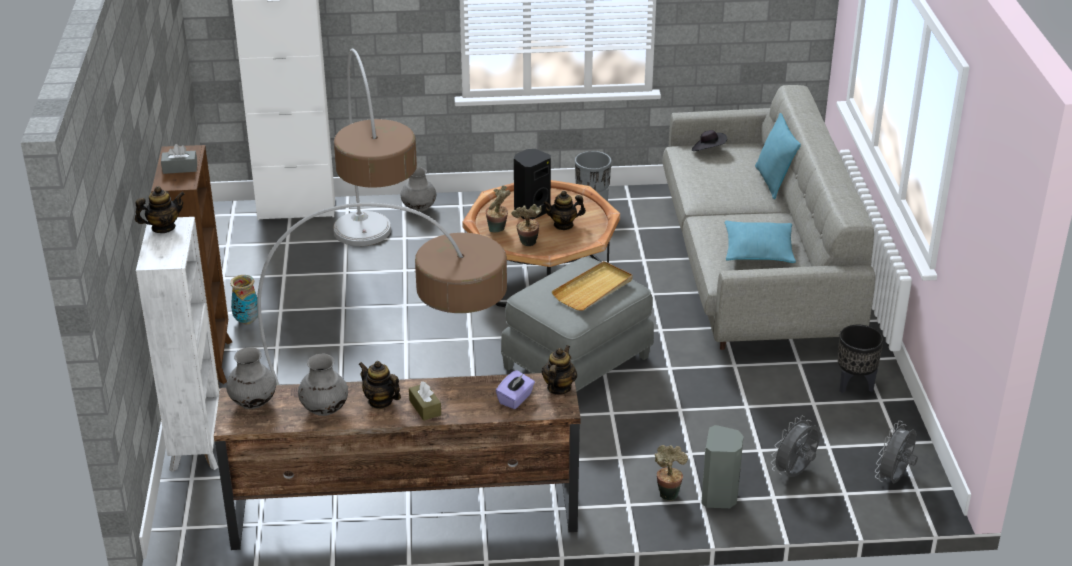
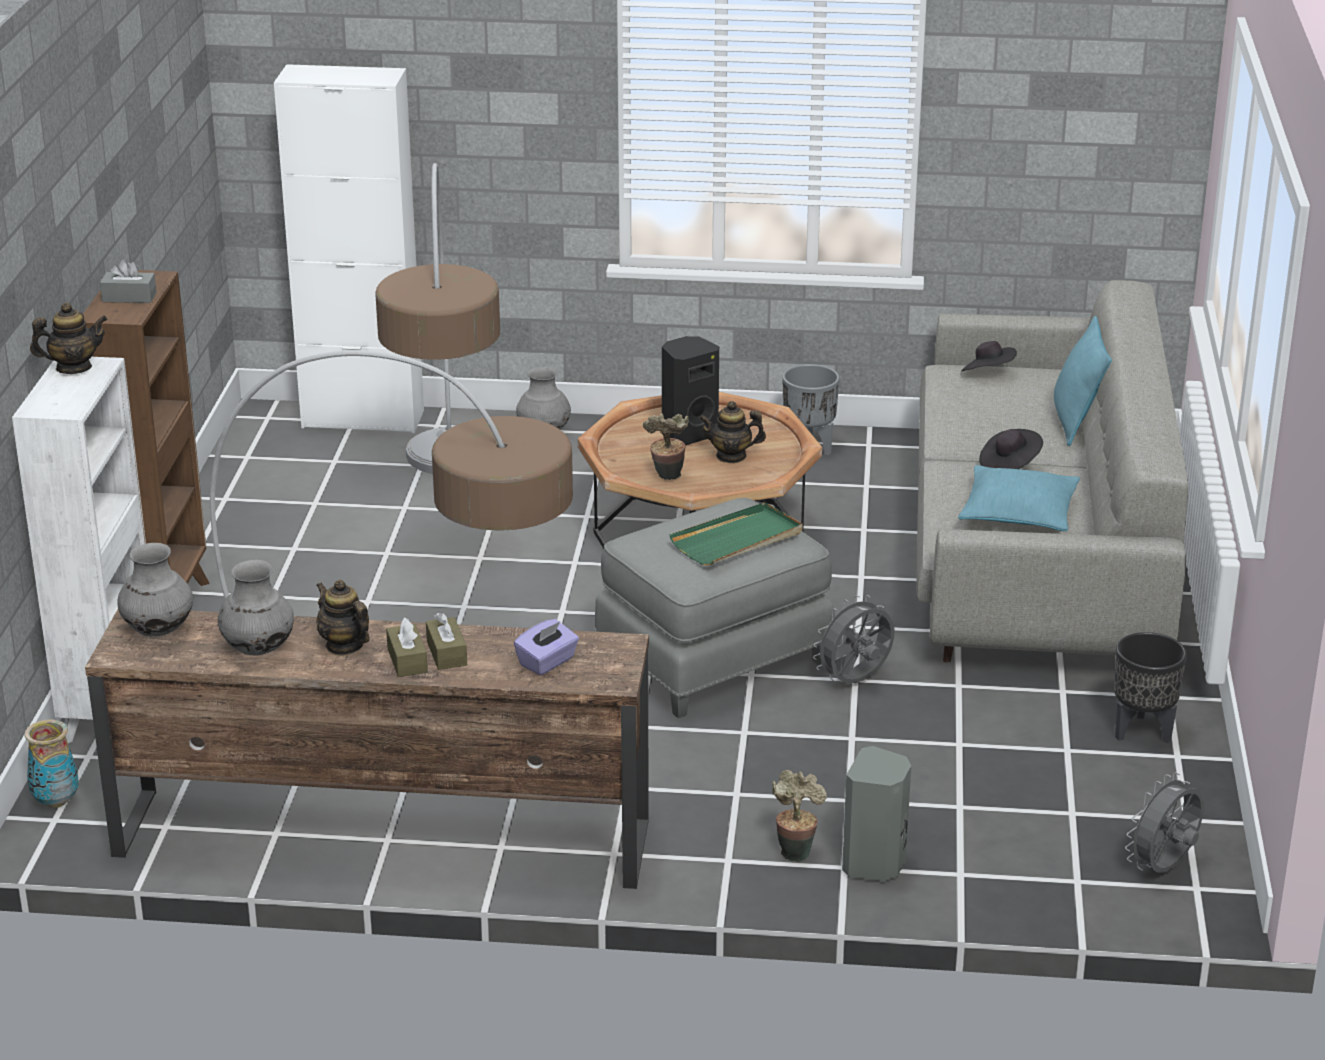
camera: 10 degrees right, 5 degrees down
vase [230,275,258,324] -> vase moved to [25,719,79,808]
potted plant [486,186,511,232] -> none
teapot [542,345,577,395] -> none
beige tray [552,261,633,311] -> green tray [669,502,802,565]
grey fan [771,415,820,477] -> grey fan moved to [813,595,895,684]
none -> brown tissue box [426,612,467,670]
none -> black hat [979,429,1043,469]

